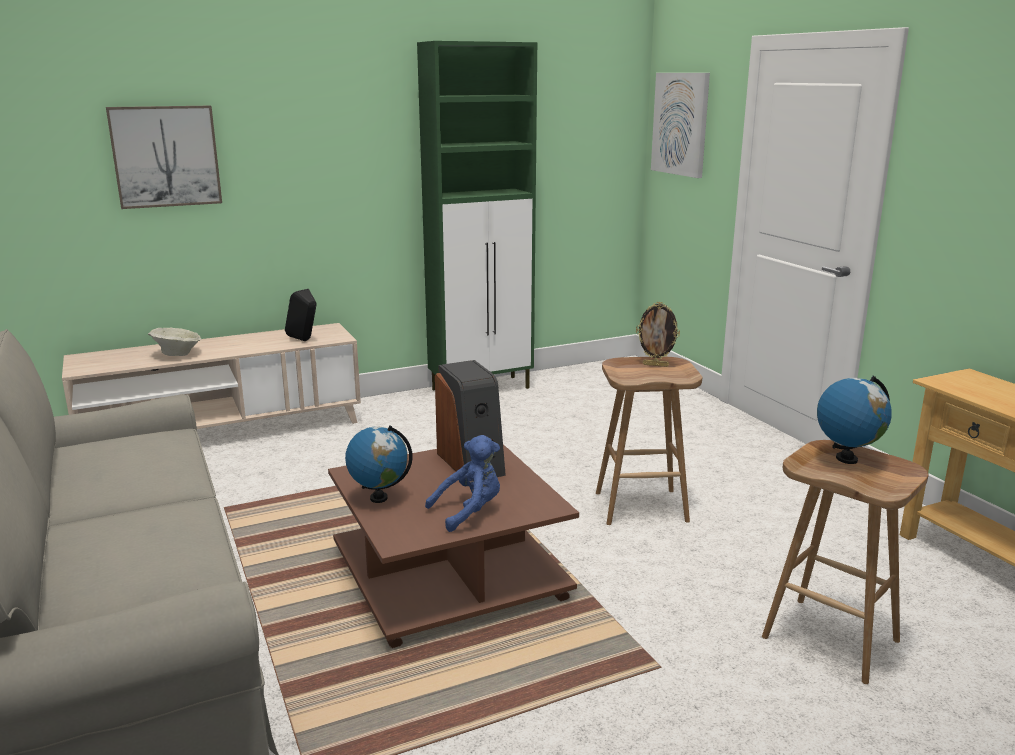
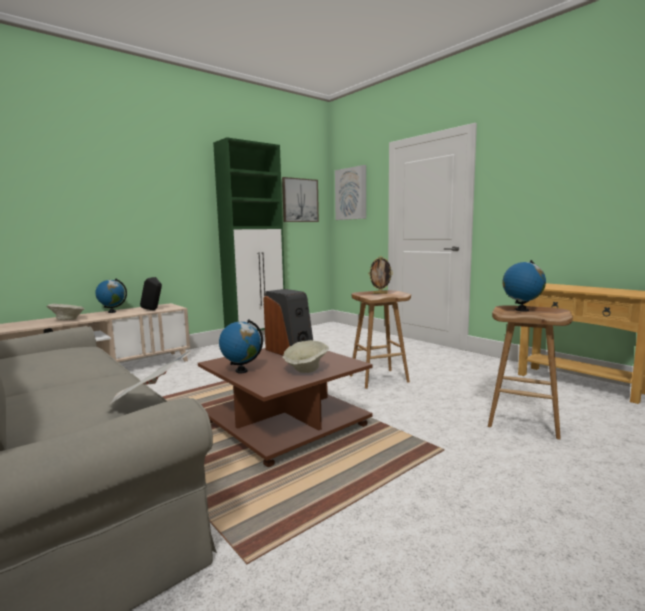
camera: 15 degrees left, 10 degrees down
picture [106,106,222,209] -> picture moved to [282,177,319,222]
blue plush toy [425,435,500,532] -> beige bowl [283,340,329,373]
none -> globe [95,278,127,313]
none -> newspaper [107,350,191,406]

